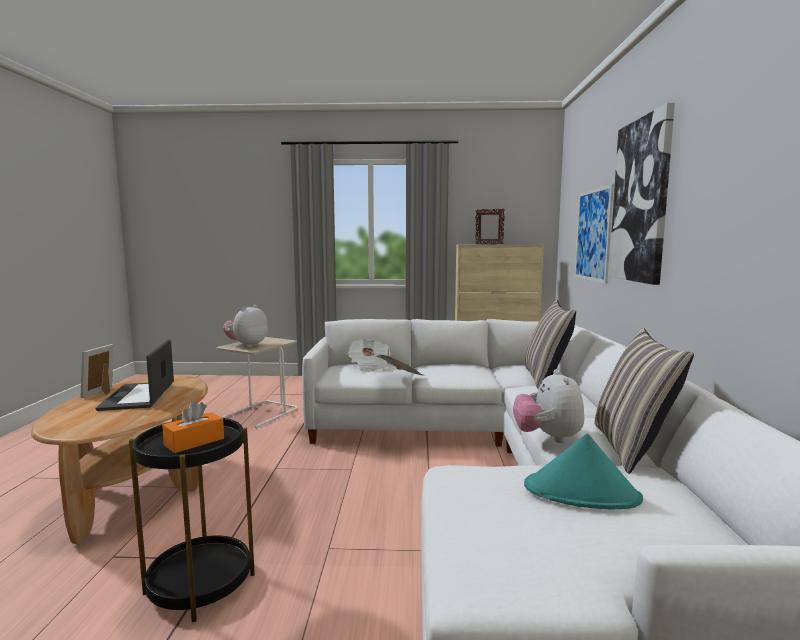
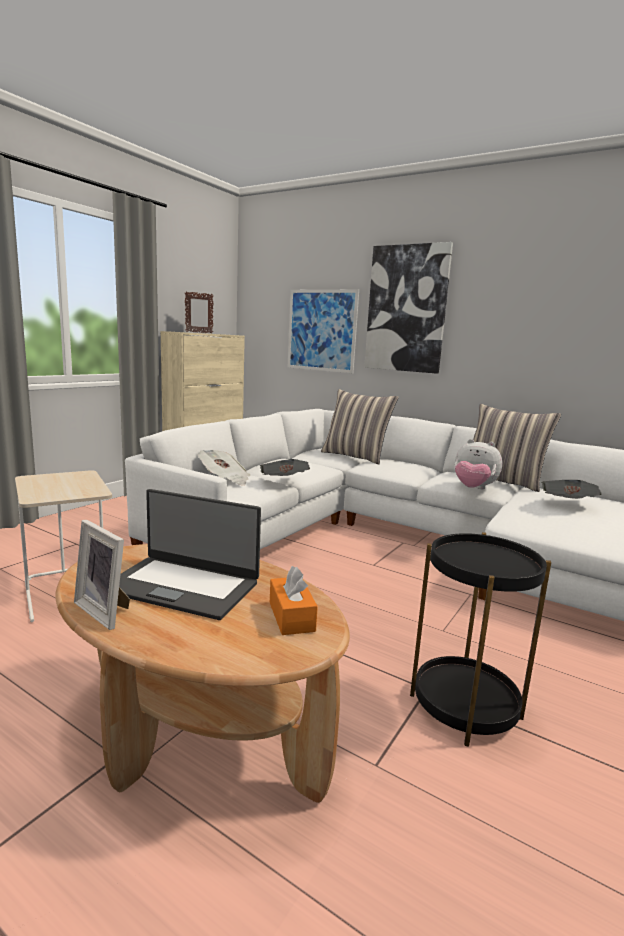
camera: 60 degrees left, 5 degrees up
orange tissue box [162,401,224,453] -> orange tissue box moved to [270,566,318,635]
plush toy [223,305,268,348] -> none
turquoise hat [524,433,643,509] -> newspaper [541,480,602,499]

